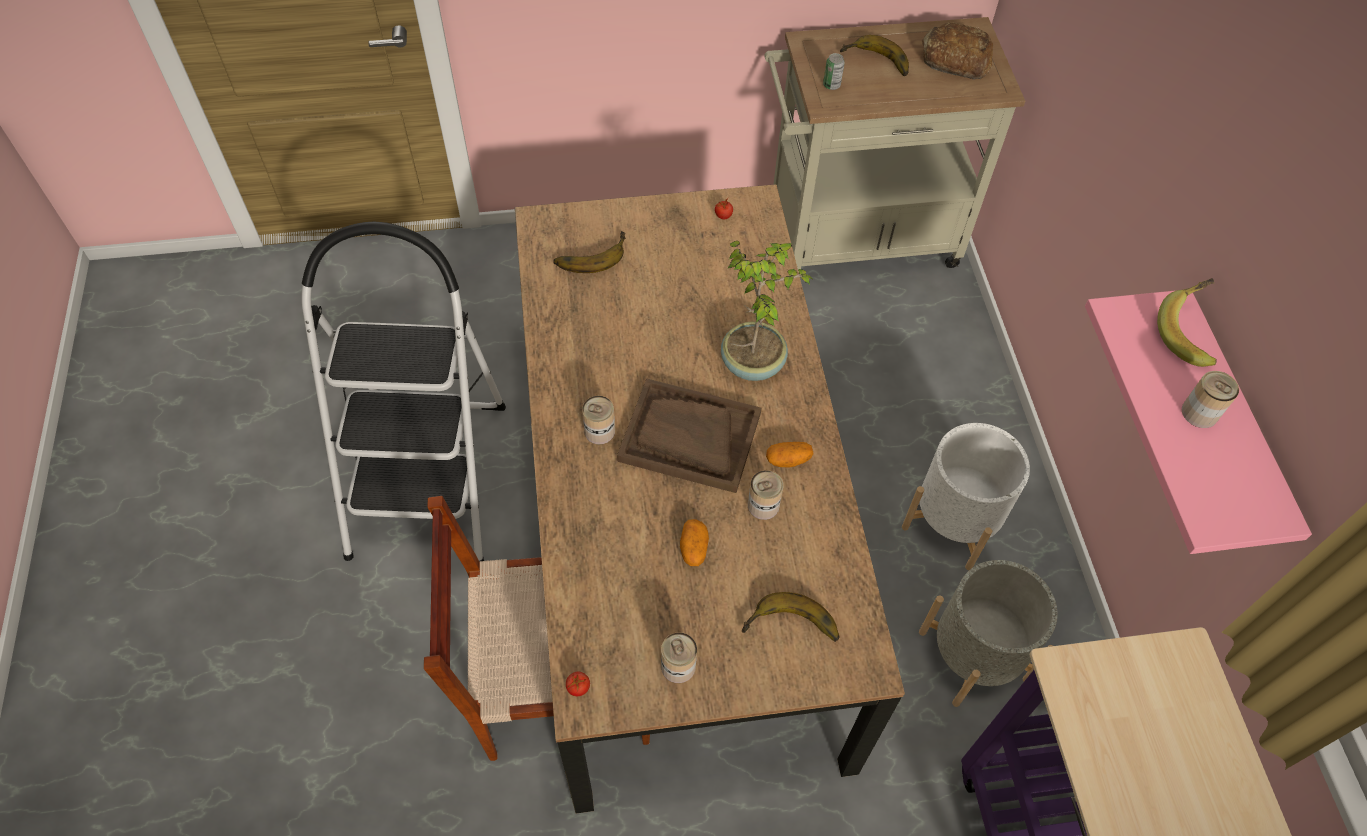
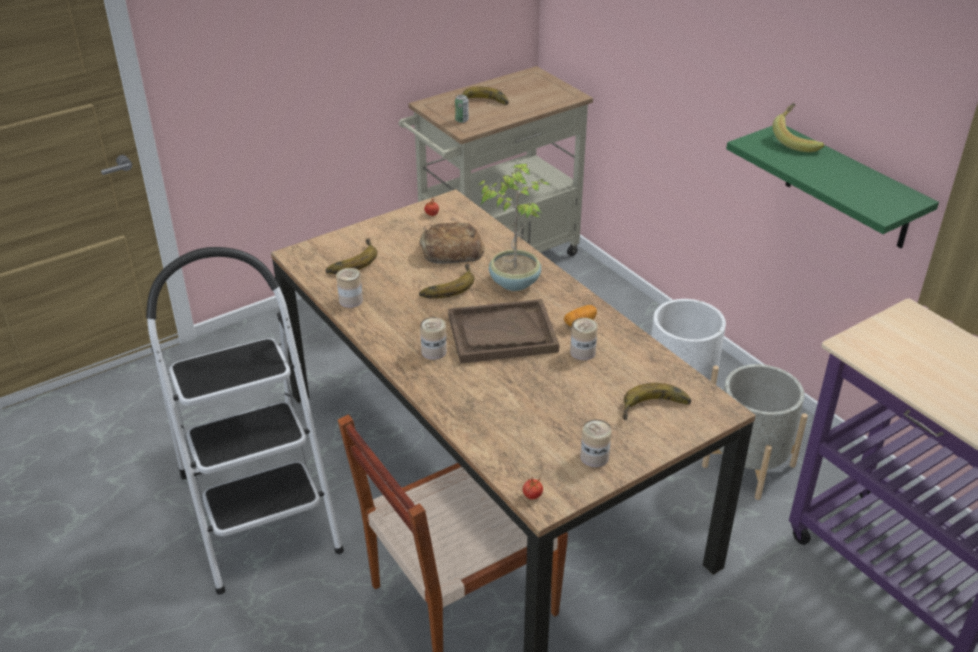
camera: 25 degrees left, 20 degrees down
potato [680,519,709,566] -> none
bread [922,22,993,79] -> bread moved to [419,222,485,264]
pink shelf [1085,290,1312,554] -> green shelf [726,126,939,248]
can [1182,371,1239,428] -> can moved to [336,268,363,308]
none -> banana [419,264,475,299]

